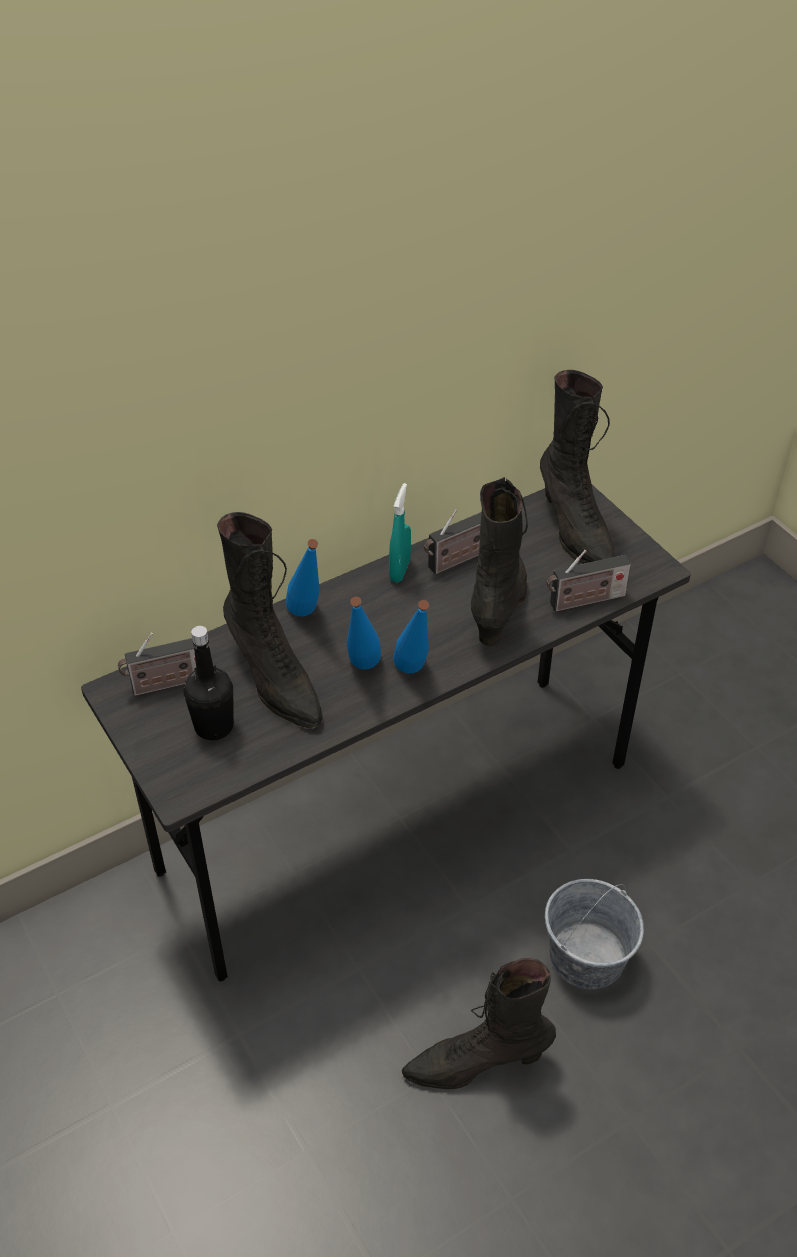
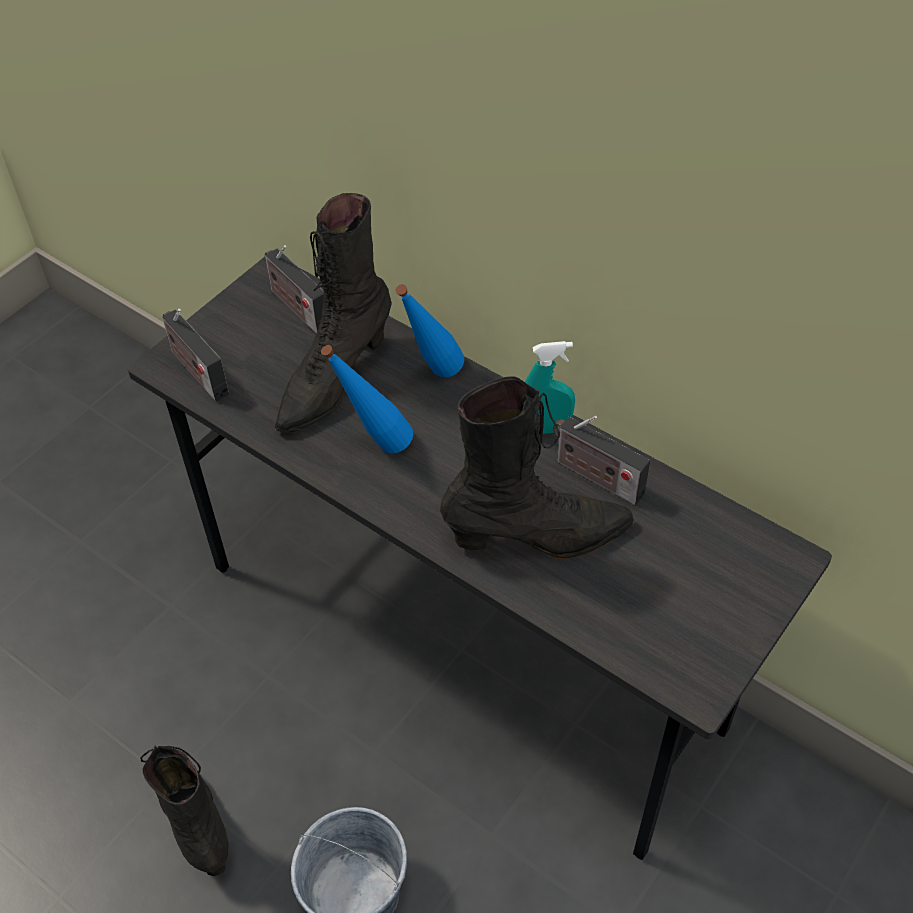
camera: 70 degrees right, 5 degrees up
black bottle [183,626,234,740] -> none
blue bottle [393,600,429,673] -> none
black boot [540,370,615,564] -> none
radio [546,550,631,612] -> radio moved to [162,309,229,402]

